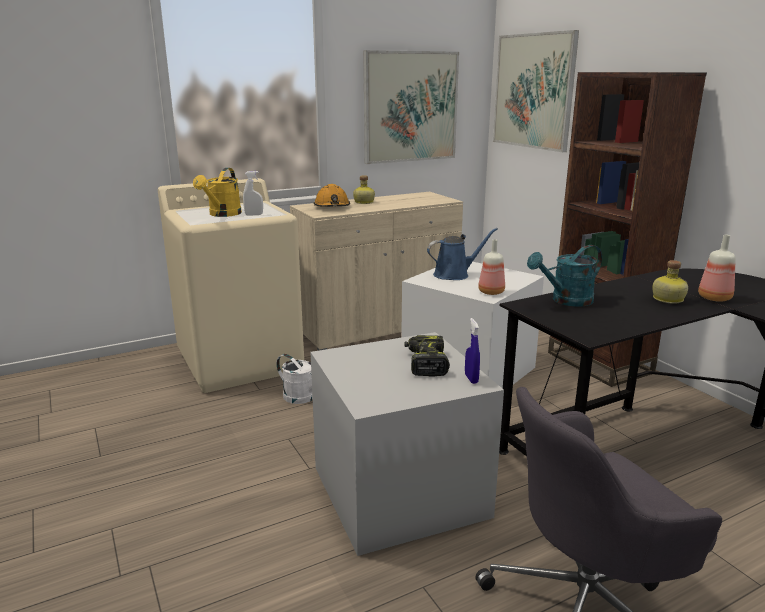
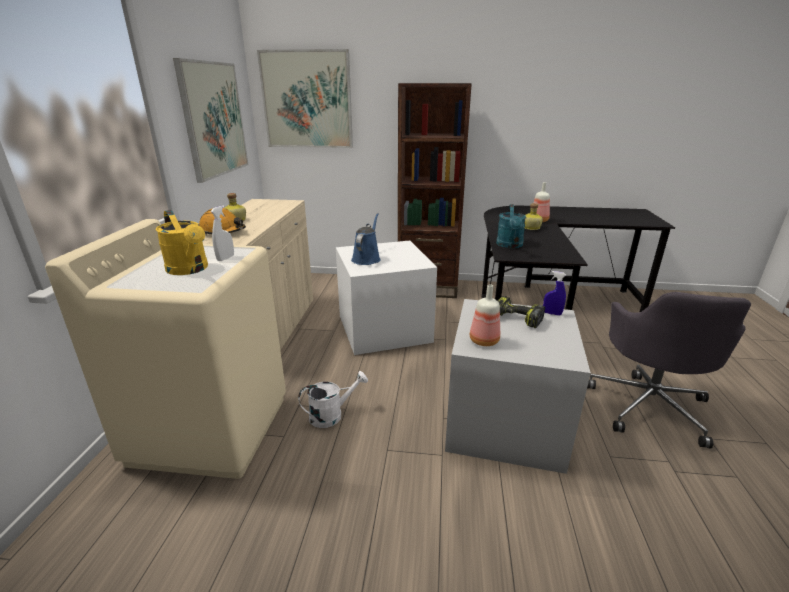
camera: 55 degrees left, 5 degrees up
bottle [478,239,505,295] -> bottle moved to [470,284,500,346]

